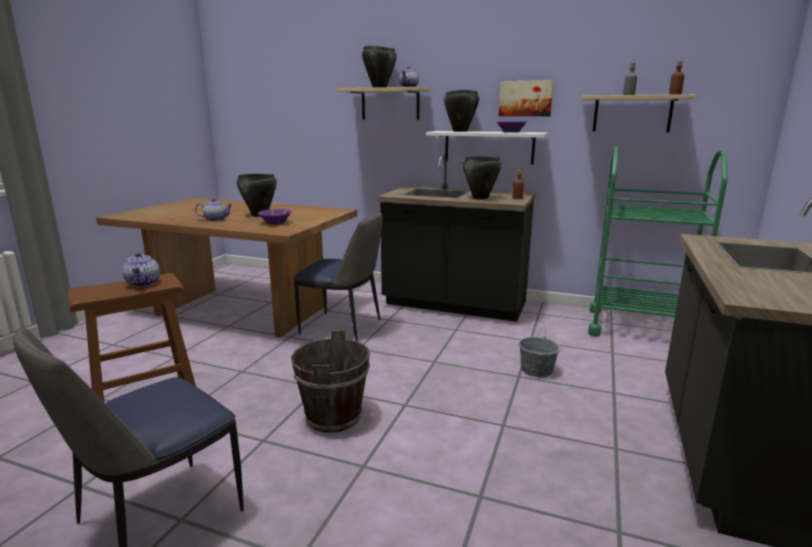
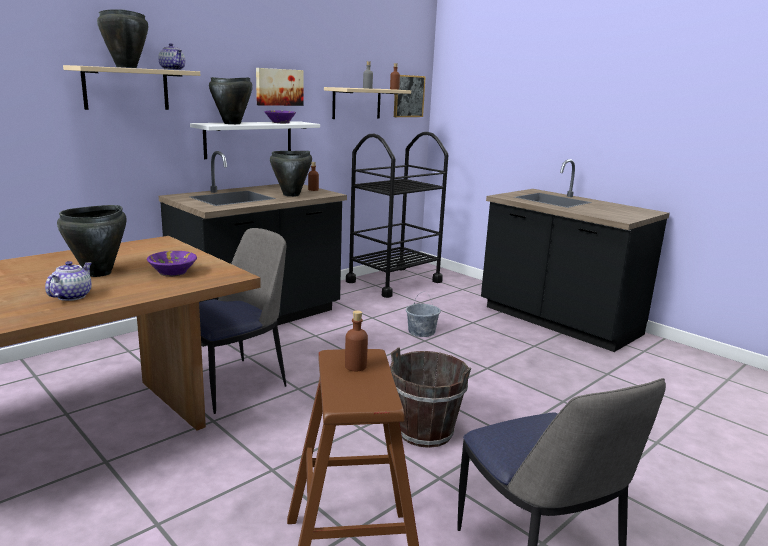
camera: 65 degrees left, 0 degrees up
teapot [122,252,160,287] -> brown bottle [345,310,368,371]
green cart [588,147,728,336] -> black cart [346,132,448,298]
none -> picture [394,75,426,117]

